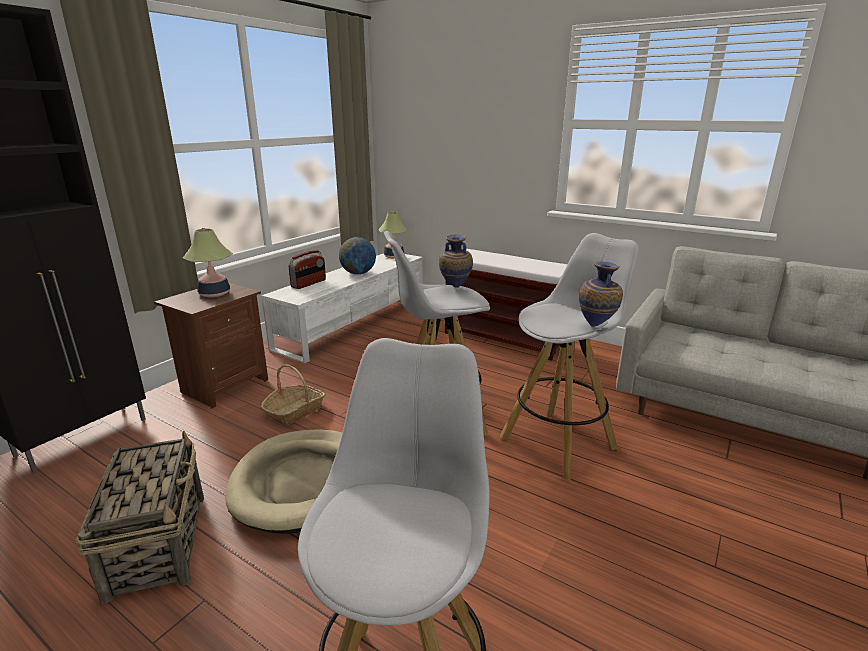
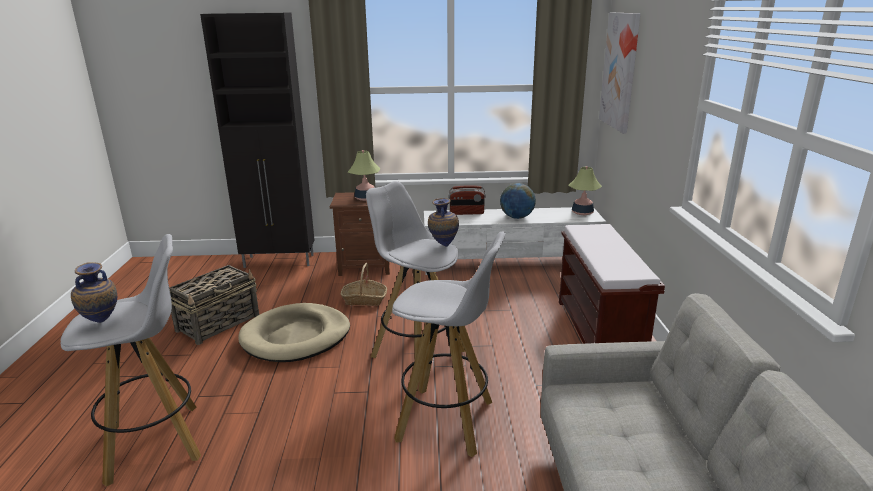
camera: 55 degrees right, 0 degrees up
vase [579,261,623,327] -> vase moved to [71,262,117,323]
none -> picture [599,13,640,134]

